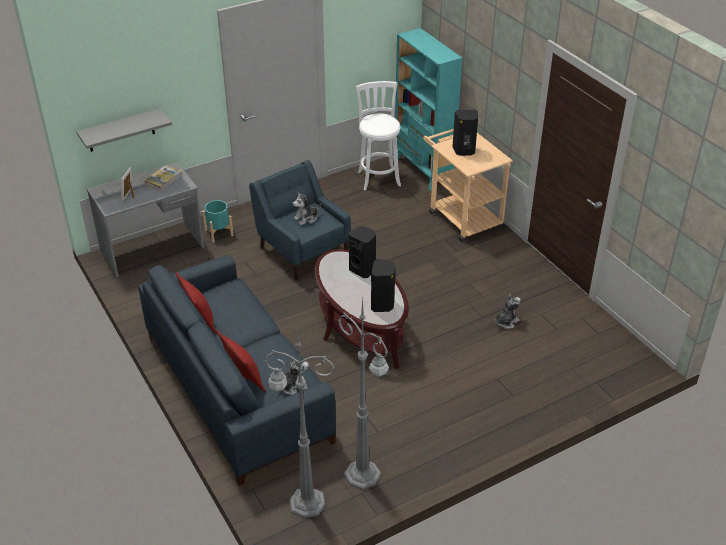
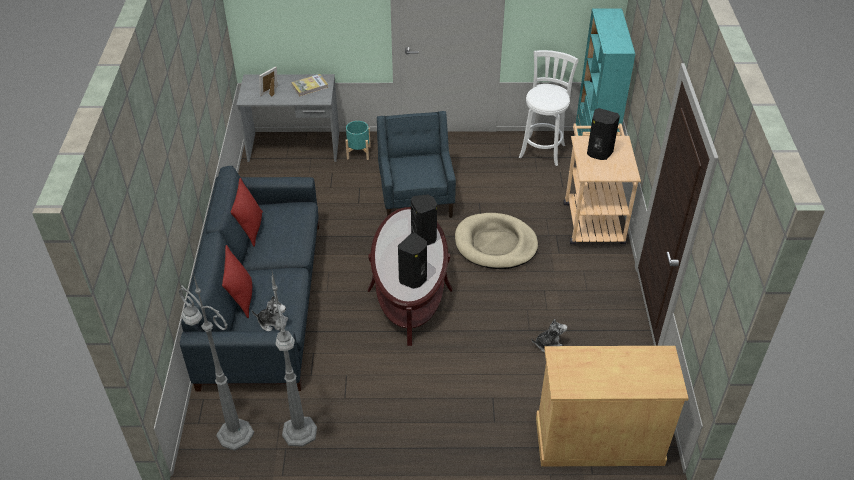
camera: 30 degrees right, 5 degrees up
grey shelf [76,109,172,152] -> none
plush toy [292,192,321,225] -> none
none -> beige dog bed [455,213,538,269]
none -> beige cabinet [536,346,689,466]

